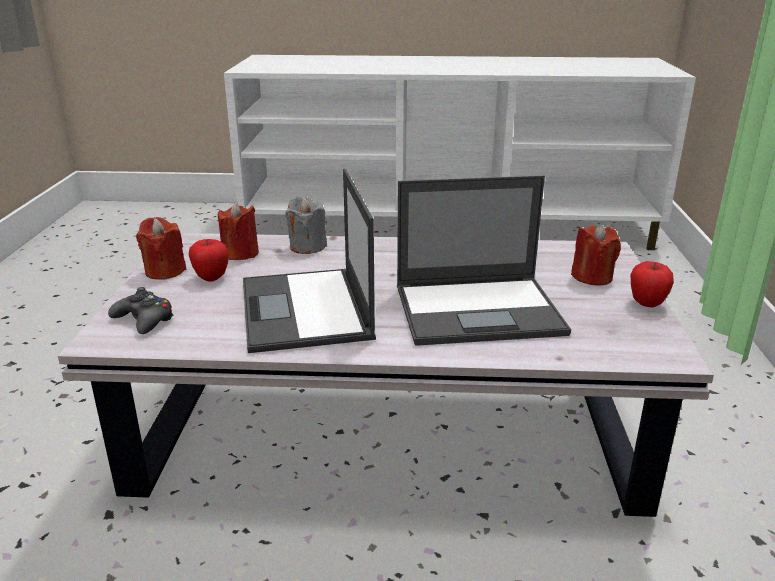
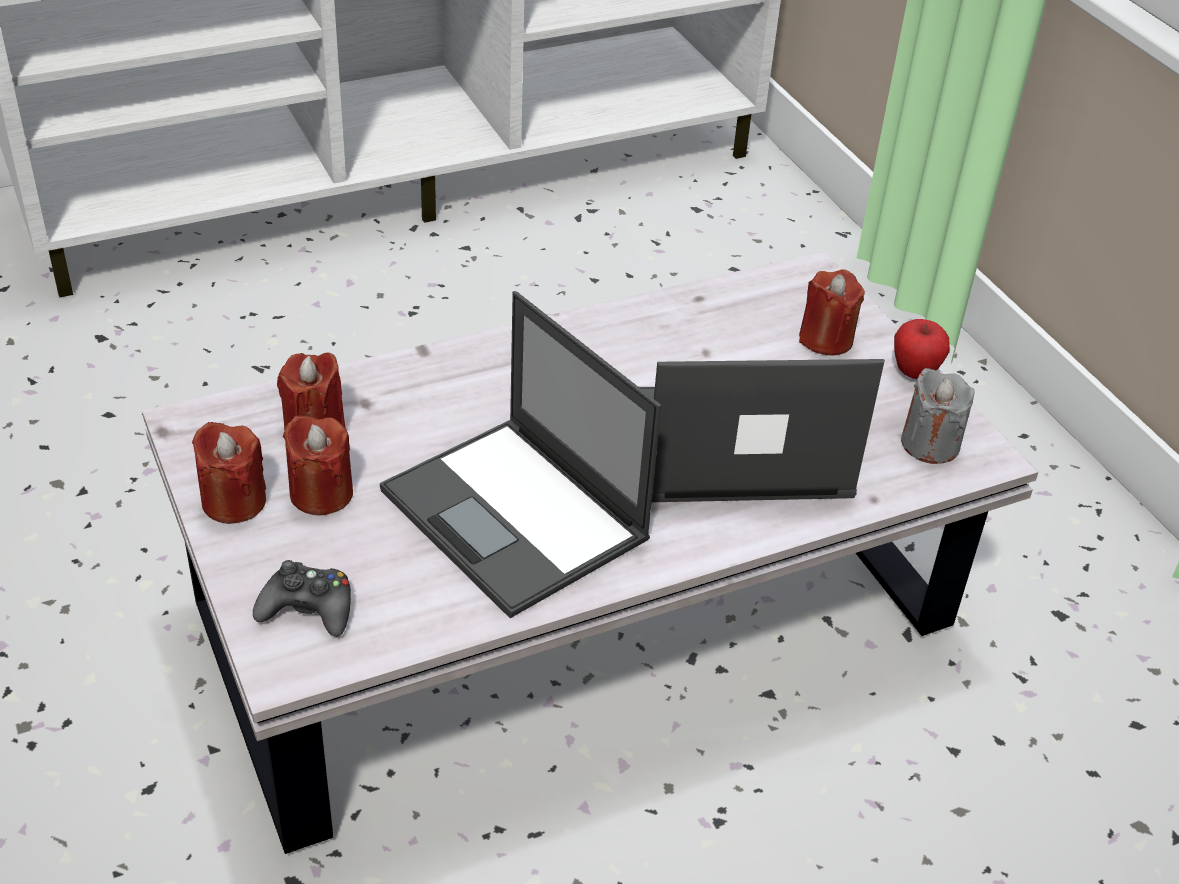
camera: 30 degrees left, 15 degrees up
apple [189,239,229,282] -> red candle [283,415,353,515]
grey candle [286,196,327,254] -> grey candle moved to [901,368,975,464]
laptop [397,176,571,346] -> laptop turned 150 degrees counterclockwise [639,359,885,502]

